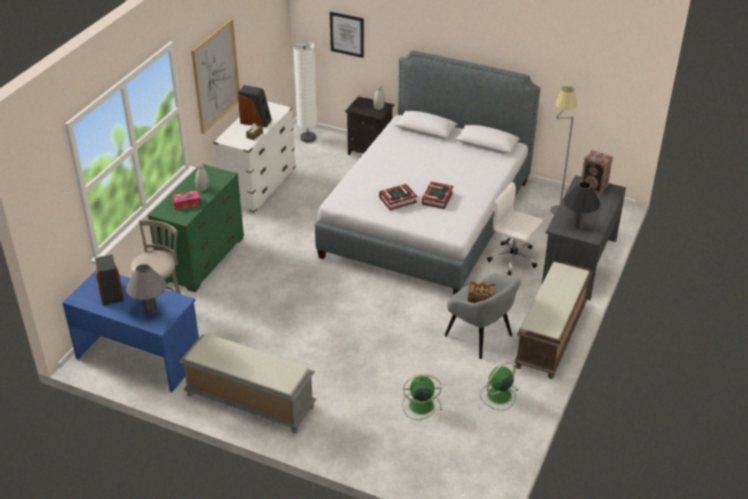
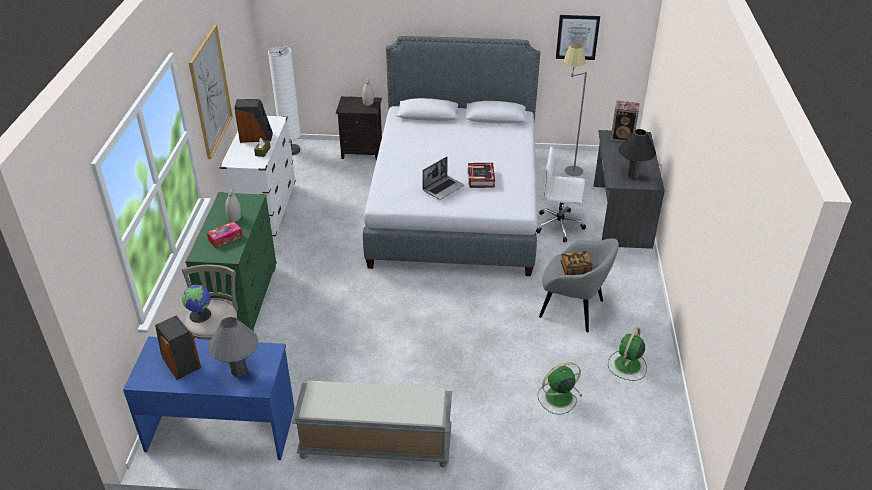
camera: 20 degrees left, 0 degrees up
picture [330,12,364,58] -> picture moved to [556,15,600,60]
book [379,184,417,210] -> laptop [422,157,464,200]
brown bench [514,262,592,379] -> none
none -> globe [182,284,211,323]

